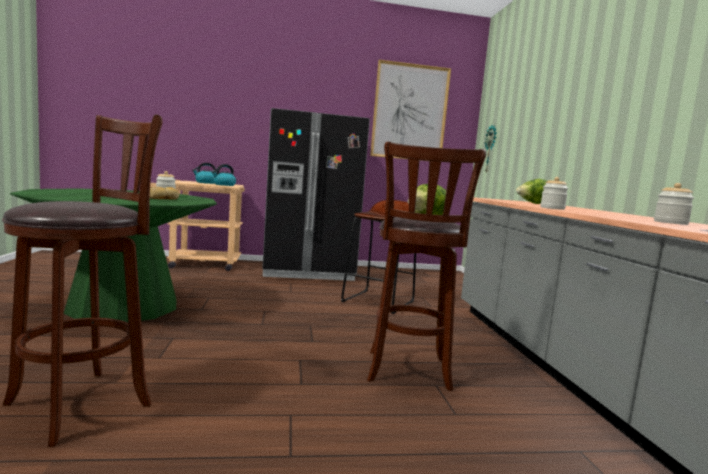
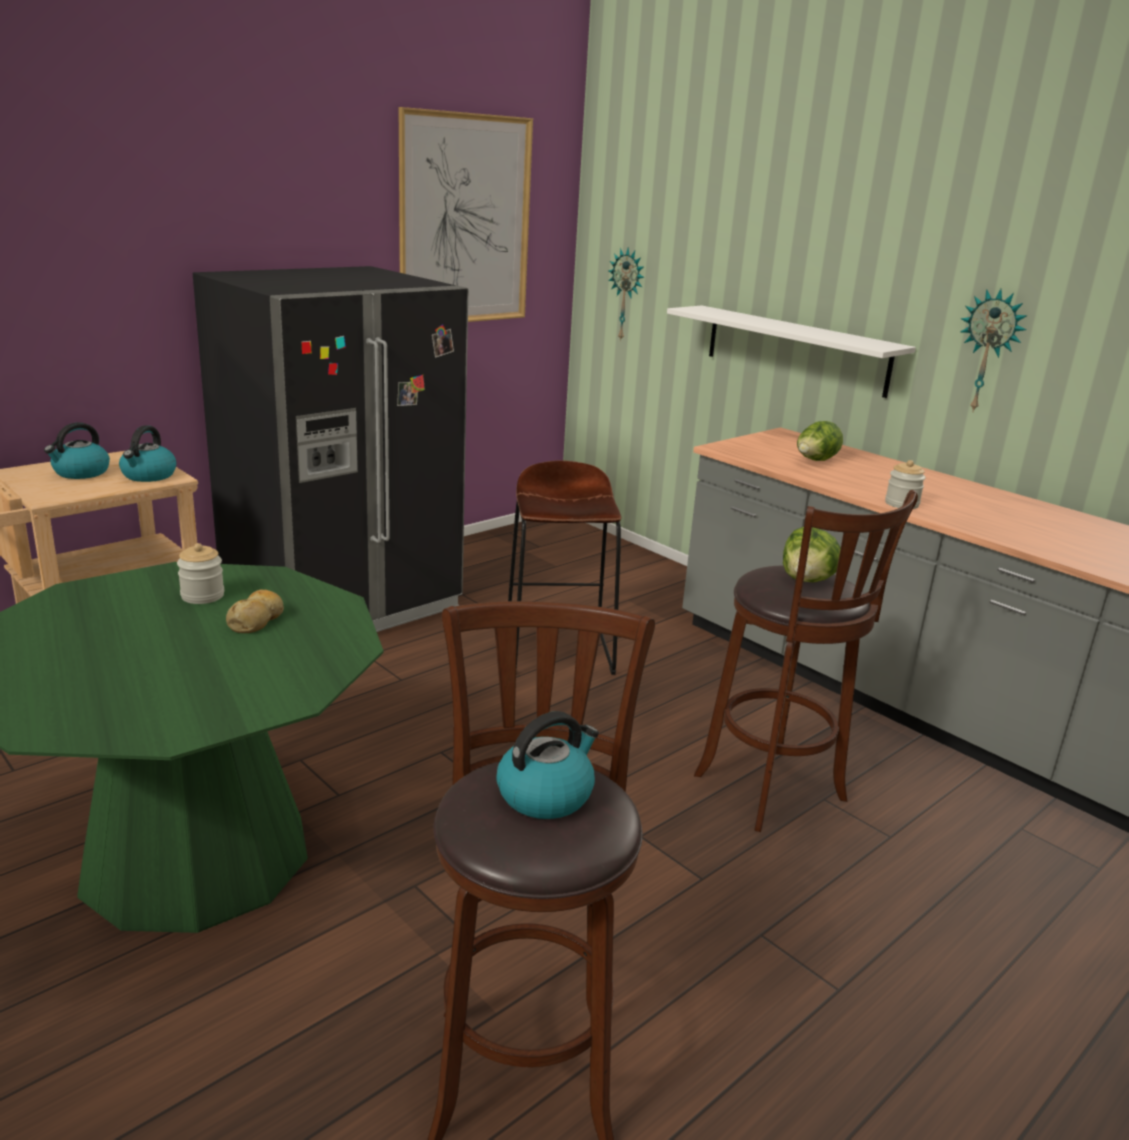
camera: 35 degrees left, 15 degrees up
jar [654,183,694,225] -> none
none -> kettle [496,711,599,819]
none -> white shelf [667,305,916,398]
none -> wall clock [961,289,1028,413]

